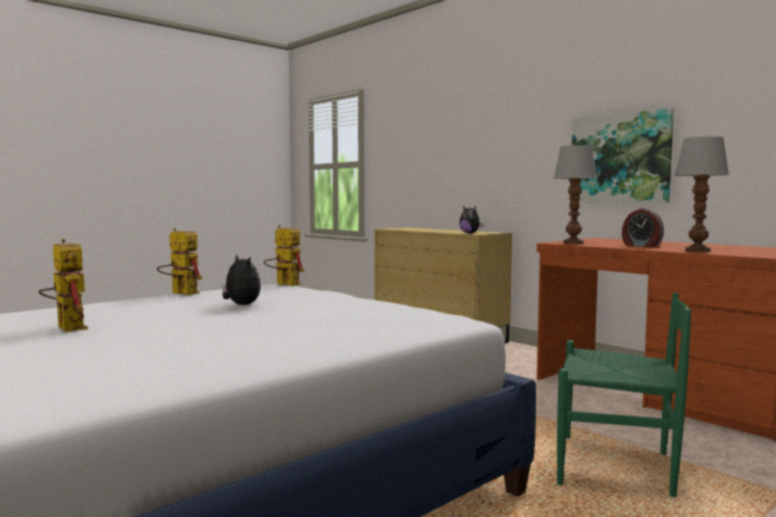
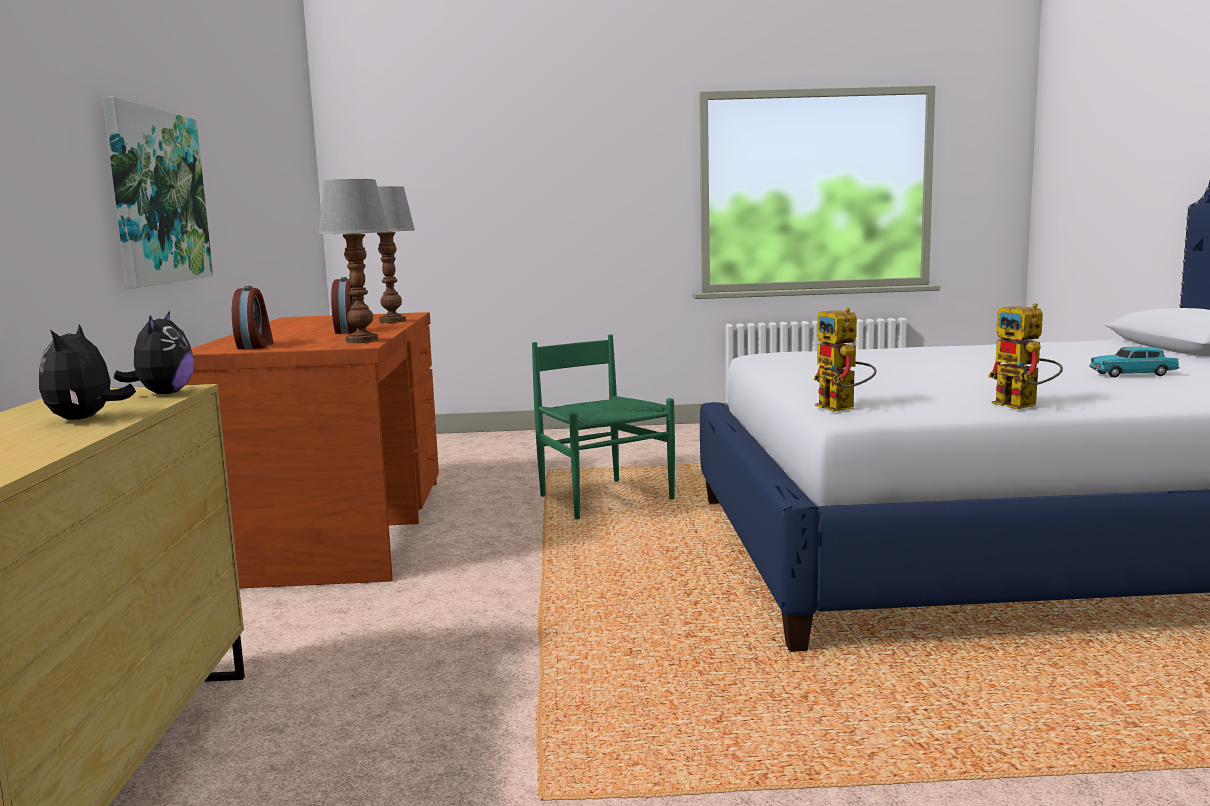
camera: 140 degrees left, 5 degrees up
toy robot [38,239,88,332] -> turquoise toy car [1089,347,1180,378]
plush toy [222,255,261,305] -> plush toy moved to [39,324,136,420]
none -> alarm clock [232,286,274,349]

